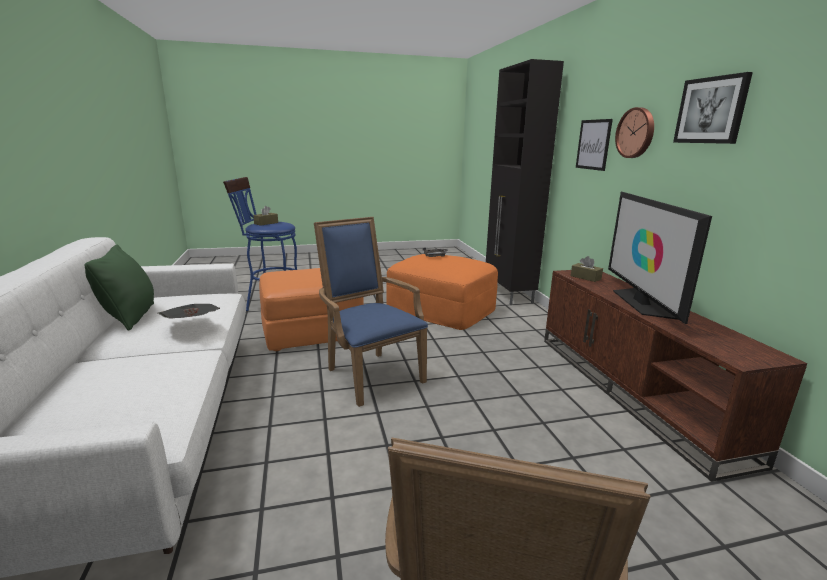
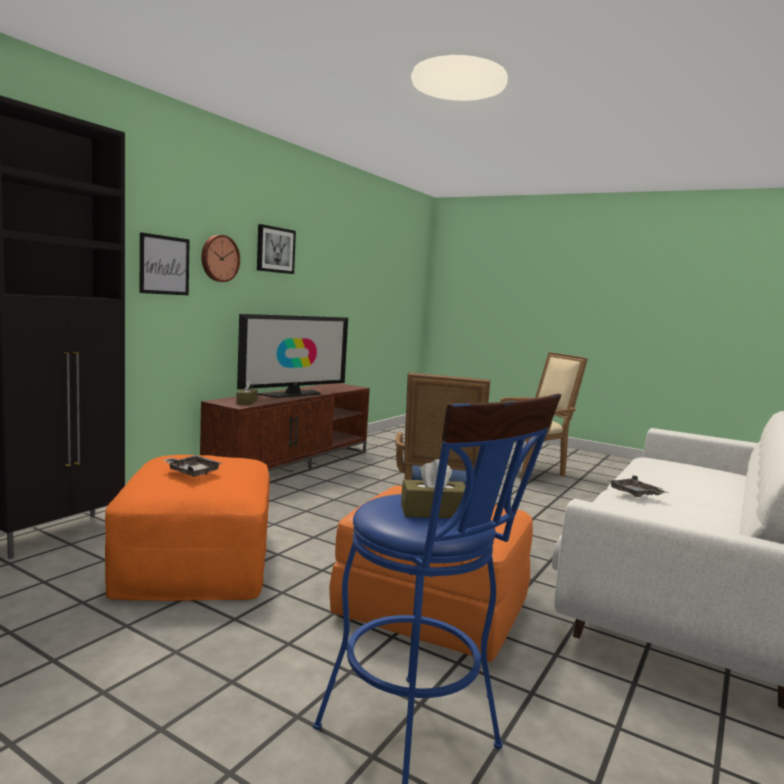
camera: 135 degrees left, 10 degrees down
green pillow [85,245,154,331] -> none
newspaper [158,304,220,319] -> grey tray [609,475,669,497]

